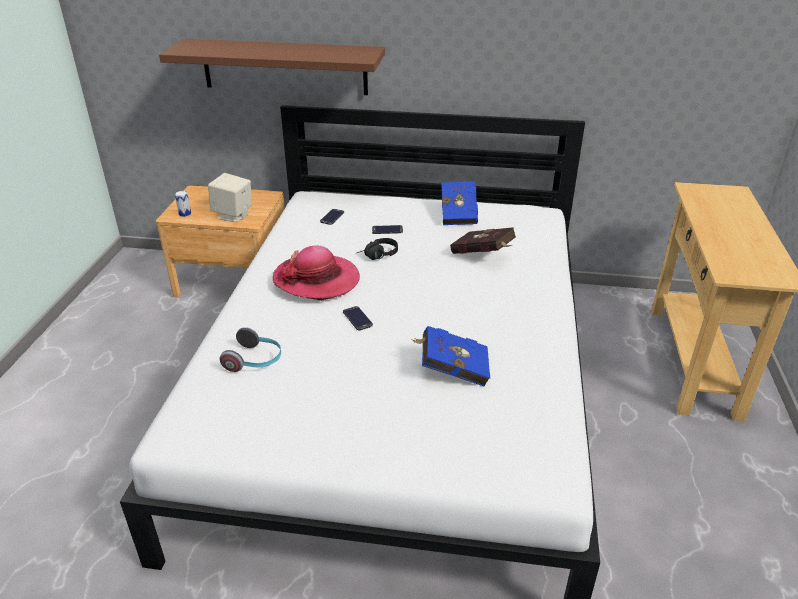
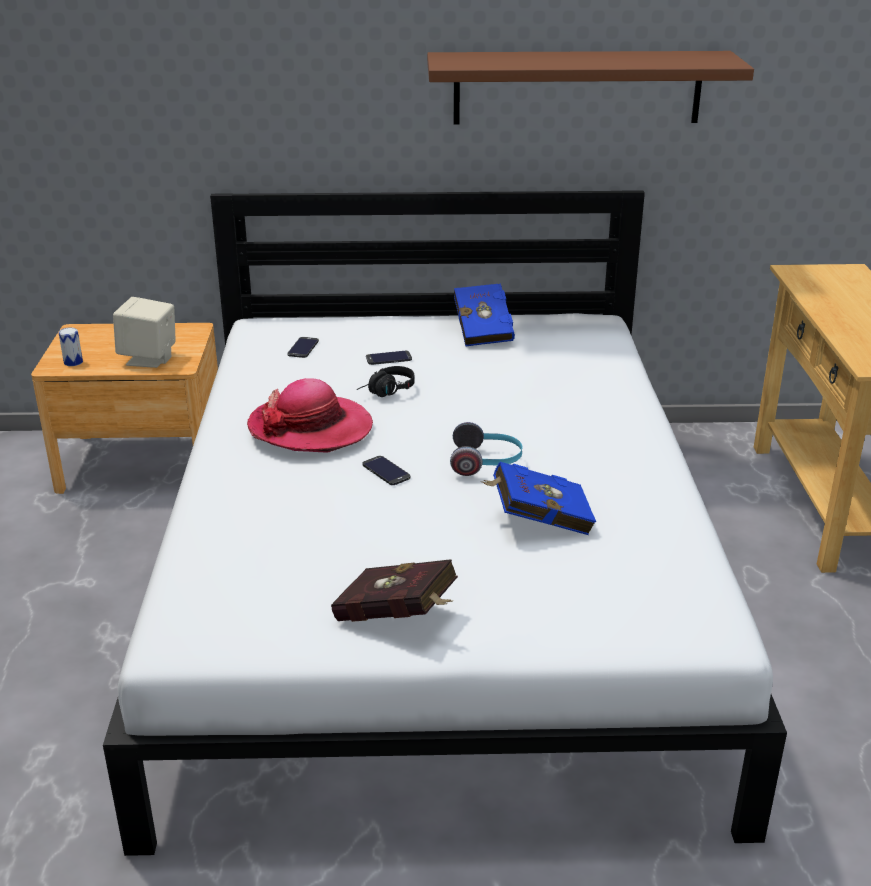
camera: 10 degrees left, 5 degrees down
brown shelf [159,39,385,95] -> brown shelf moved to [427,51,754,125]
headphones [220,327,281,372] -> headphones moved to [450,422,523,476]
red book [450,227,516,254] -> red book moved to [331,559,458,622]

